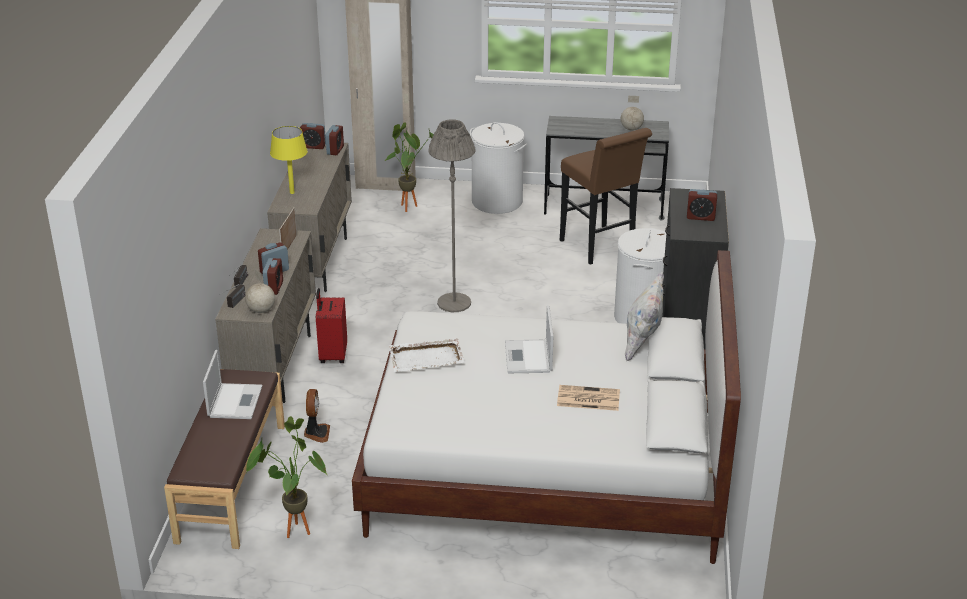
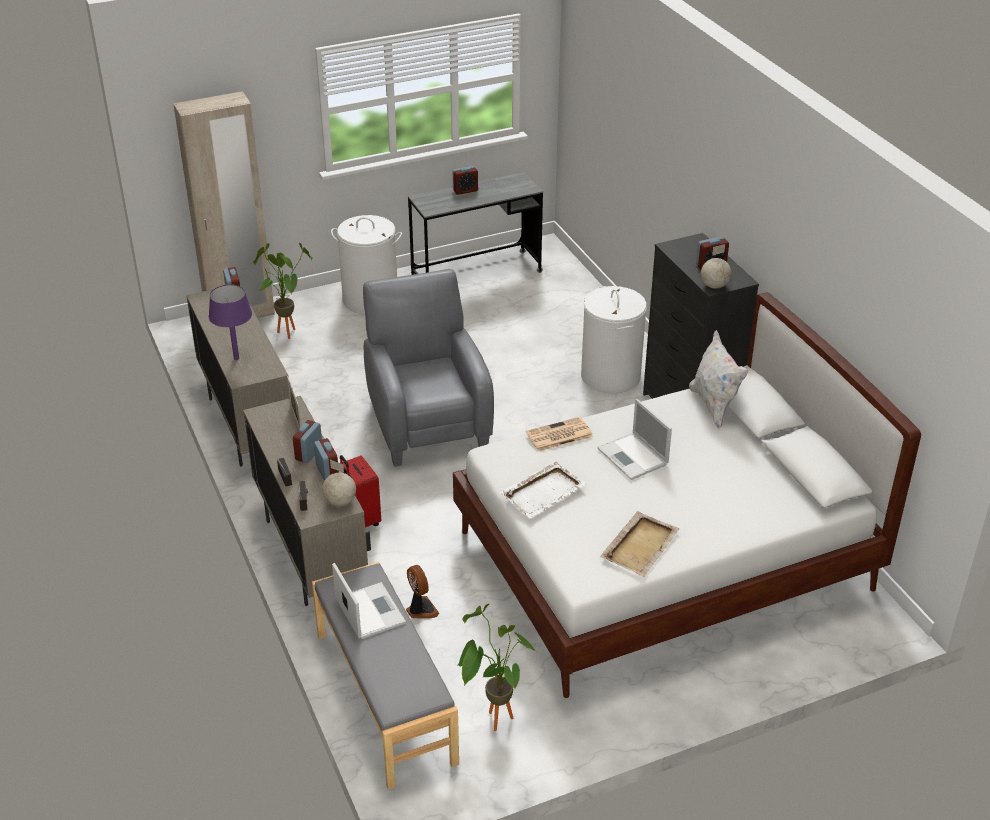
camera: 30 degrees left, 5 degrees up
brown bench [164,369,285,549] -> grey bench [312,562,459,790]
yellow table lamp [270,126,308,194] -> purple table lamp [209,284,252,360]
alarm clock [300,123,326,149] -> alarm clock moved to [453,166,478,195]
grey floor lamp [428,119,476,312] -> grey armchair [363,269,494,467]
newspaper [557,385,620,411] -> newspaper moved to [526,417,593,451]
brown stool [560,128,652,265] -> none
globe [621,96,644,130] -> globe moved to [701,244,731,289]
none -> beige tray [600,511,680,577]

